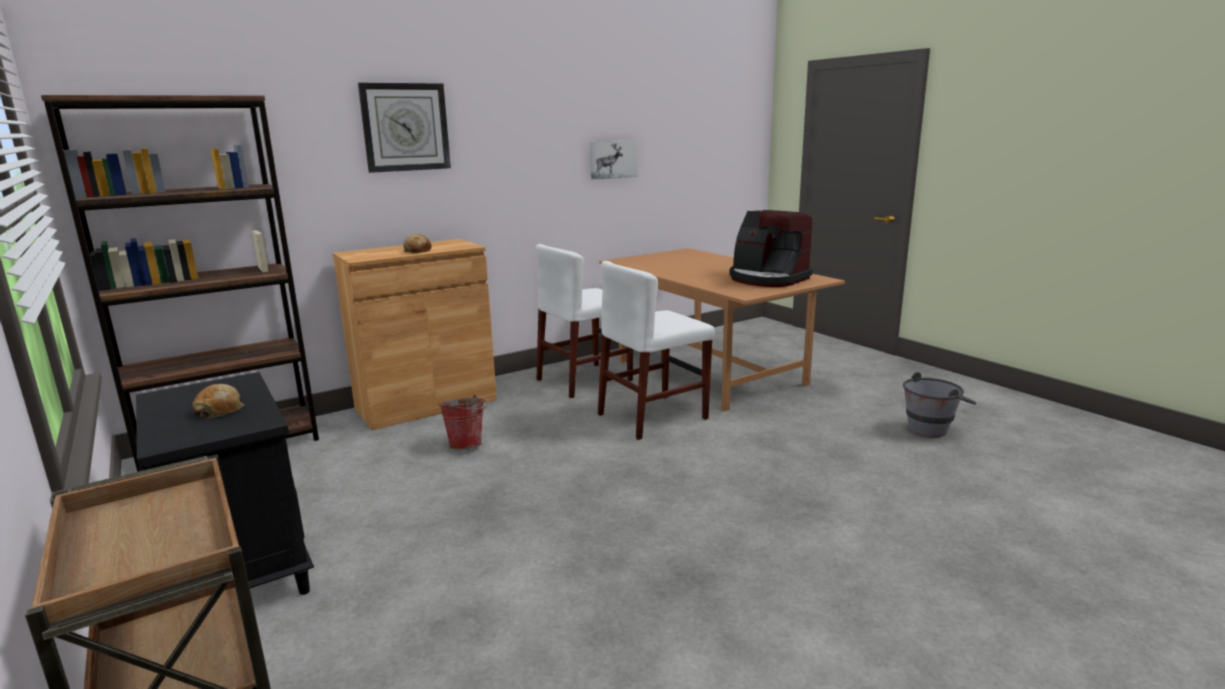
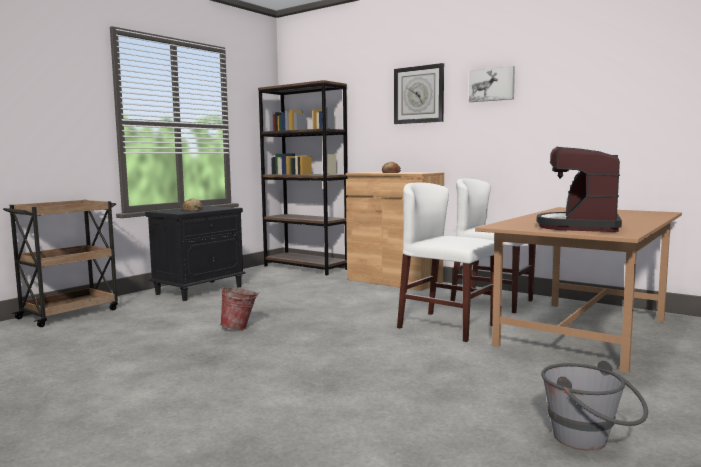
camera: 70 degrees right, 10 degrees down
bucket [439,395,488,449] -> bucket moved to [220,285,259,330]
picture [590,140,637,180] -> picture moved to [469,66,515,102]

